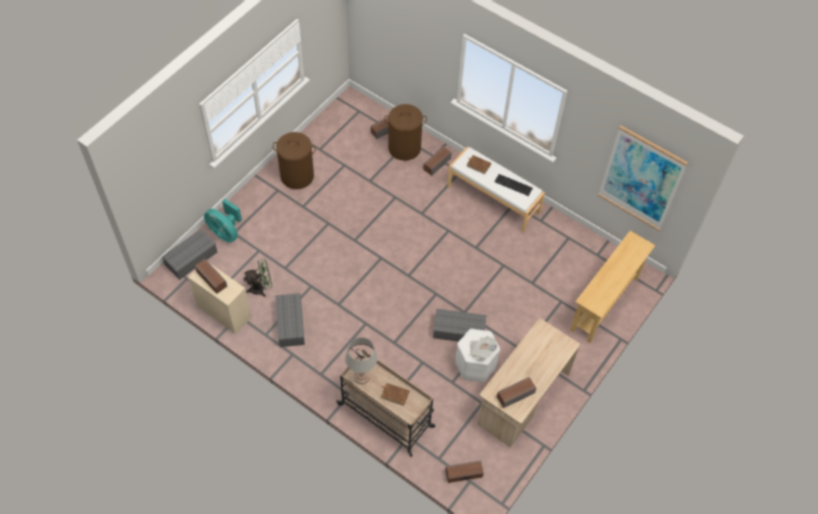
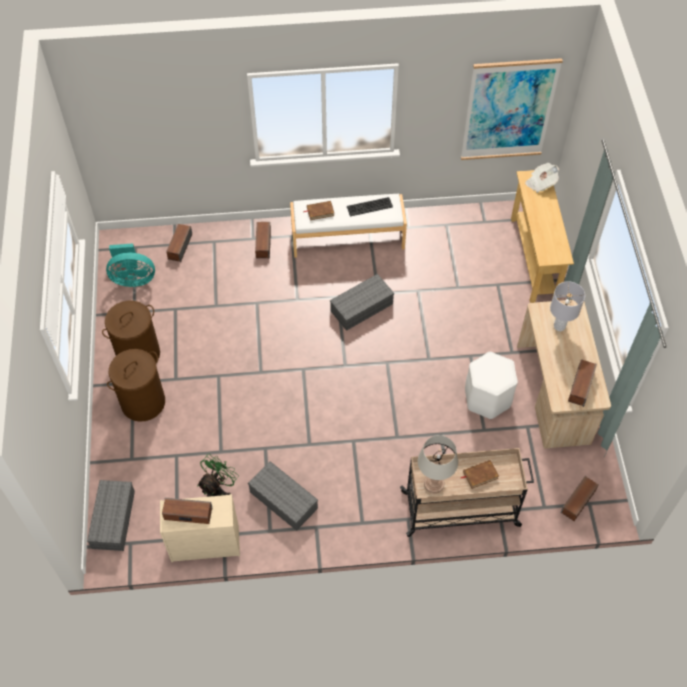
camera: 40 degrees left, 0 degrees up
turquoise fan [204,199,242,243] -> turquoise fan moved to [106,243,155,287]
brown laundry basket [384,104,427,161] -> brown laundry basket moved to [107,349,165,422]
grey storage box [433,309,486,342] -> grey storage box moved to [330,274,394,331]
newspaper [470,336,497,359] -> newspaper moved to [525,163,559,193]
none -> grey table lamp [550,282,585,331]

